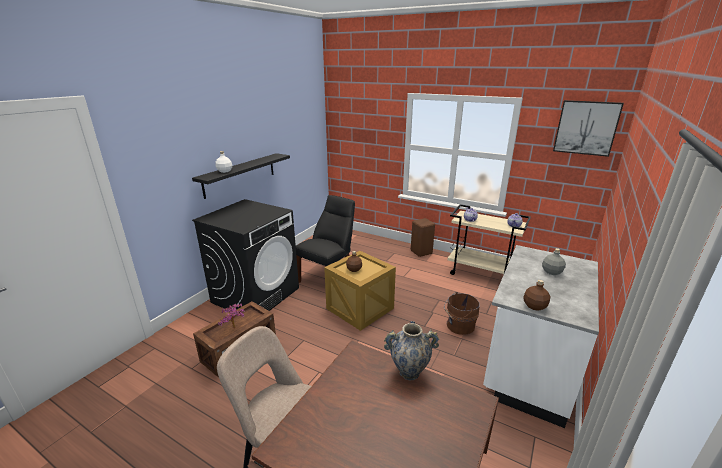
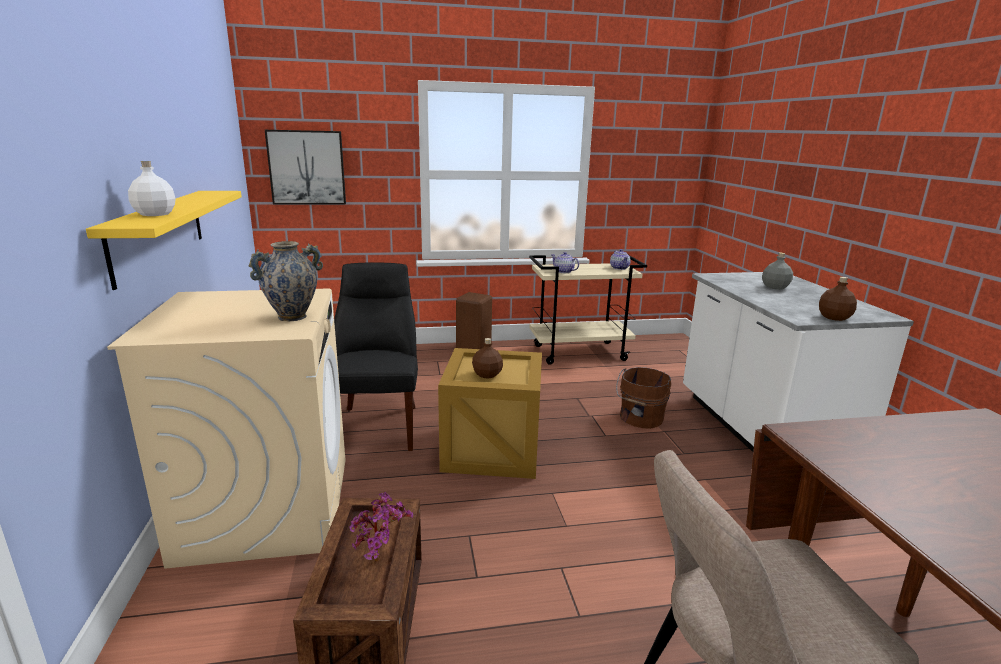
camera: 40 degrees left, 5 degrees down
black shelf [192,153,290,199] -> yellow shelf [86,191,242,290]
black washing machine [192,199,299,311] -> beige washing machine [107,288,346,569]
vase [384,321,439,380] -> vase moved to [248,241,323,321]
picture [553,100,624,157] -> picture moved to [265,130,346,205]

